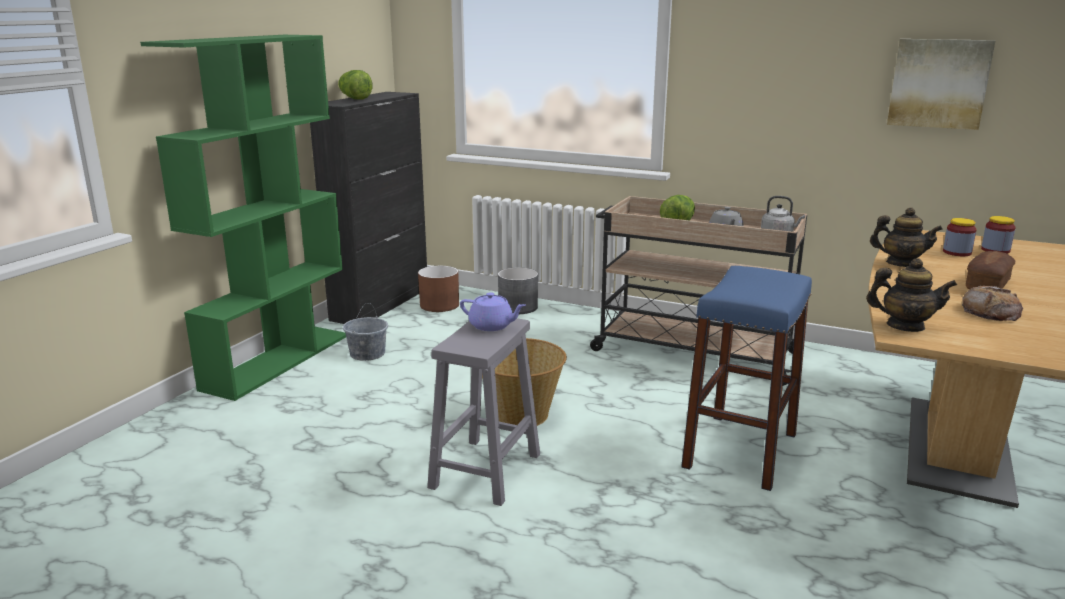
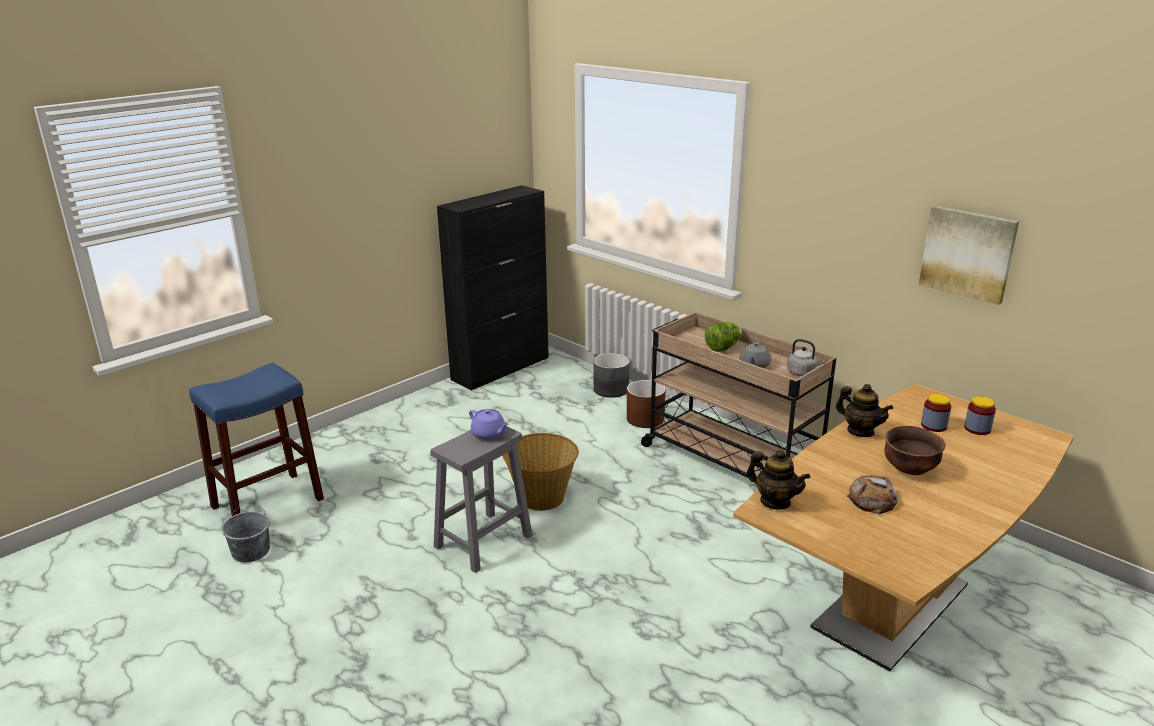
camera: 20 degrees right, 5 degrees up
green bookcase [140,35,346,401] -> none
lettuce [338,70,372,100] -> none
grey bucket [343,303,388,361] -> grey bucket moved to [221,503,270,562]
brown planter [418,266,459,312] -> brown planter moved to [627,380,666,428]
blue stool [681,266,812,491] -> blue stool moved to [189,363,324,516]
bread [966,251,1015,289] -> brown bowl [884,426,946,475]

